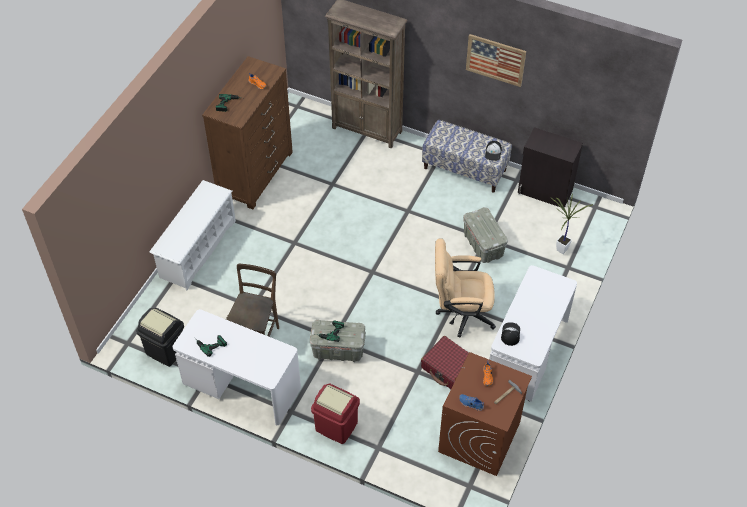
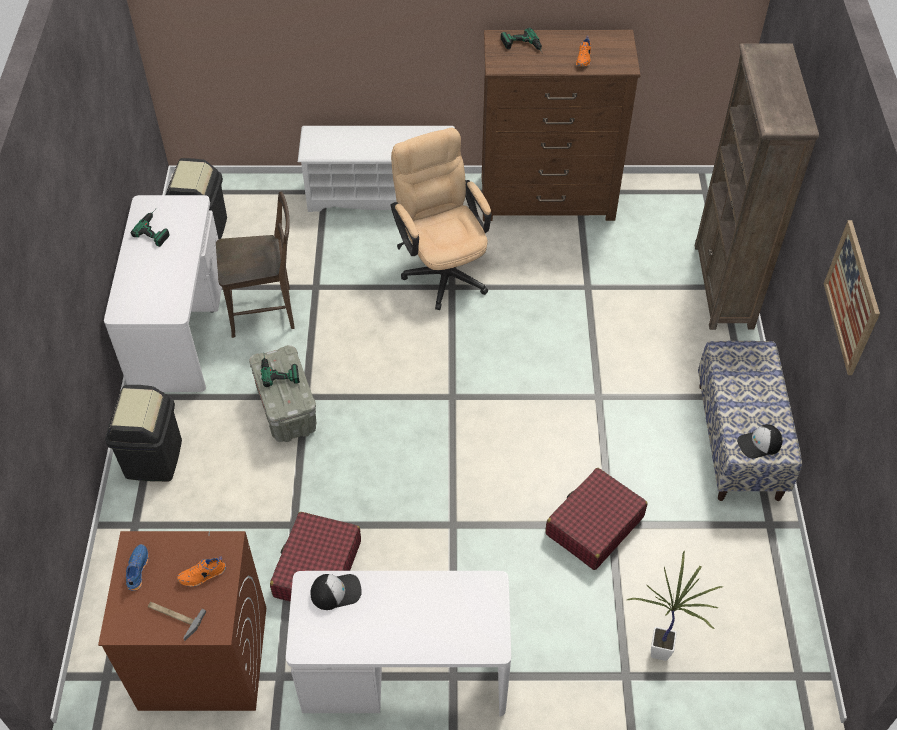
camera: 65 degrees right, 0 degrees up
red trash can [311,384,360,444] -> black trash can [105,385,182,482]
beige office chair [435,238,496,338] -> beige office chair moved to [390,128,492,310]
grey storage box [463,207,508,263] -> red suitcase [545,468,648,570]
black cabinet [518,127,583,208] -> none

